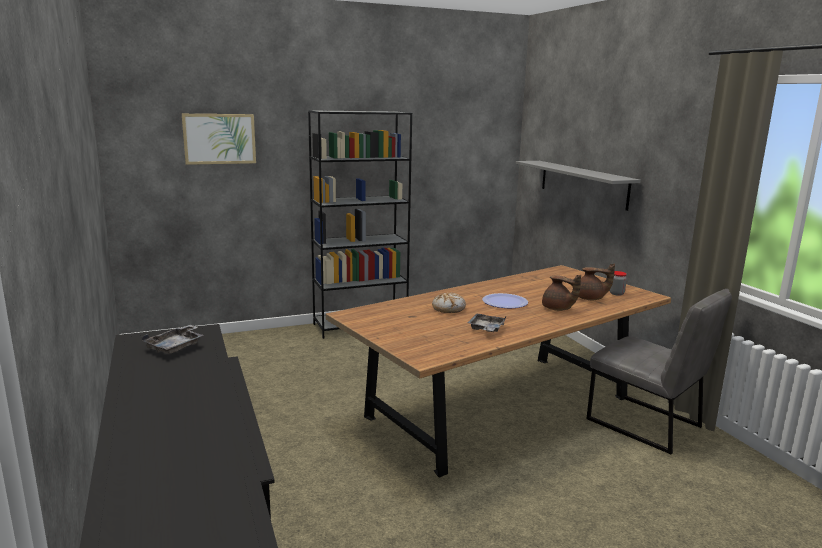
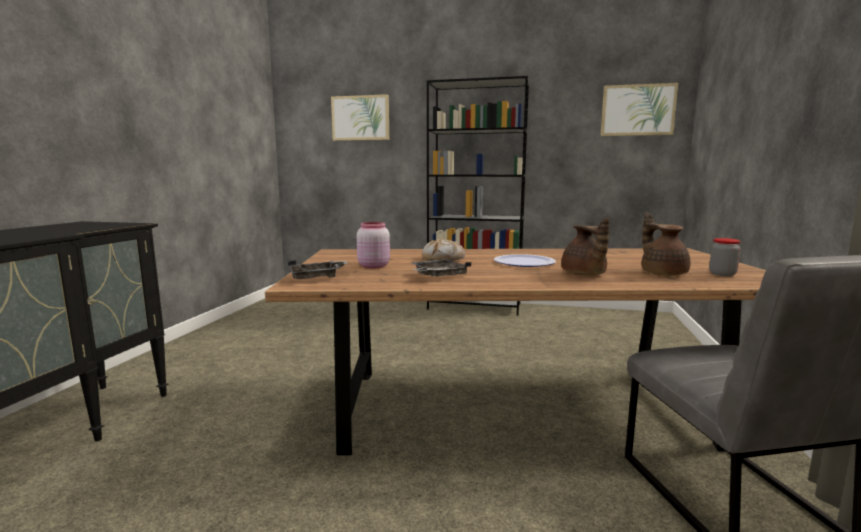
camera: 35 degrees right, 5 degrees down
grey tray [141,325,204,354] -> grey tray moved to [288,260,348,279]
grey shelf [516,161,641,211] -> none
brown teapot [578,263,615,300] -> brown teapot turned 150 degrees counterclockwise [642,212,691,276]
none -> pink jar [357,222,390,269]
none -> picture [601,83,678,136]

